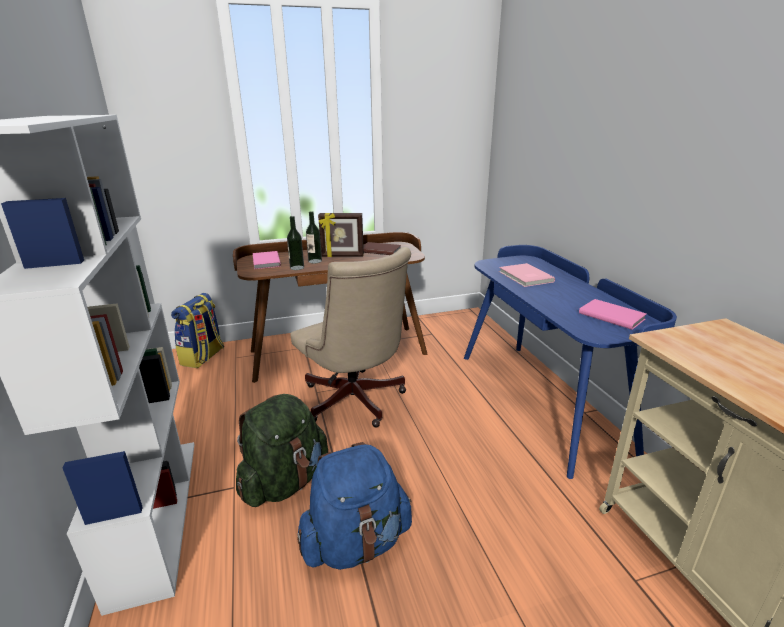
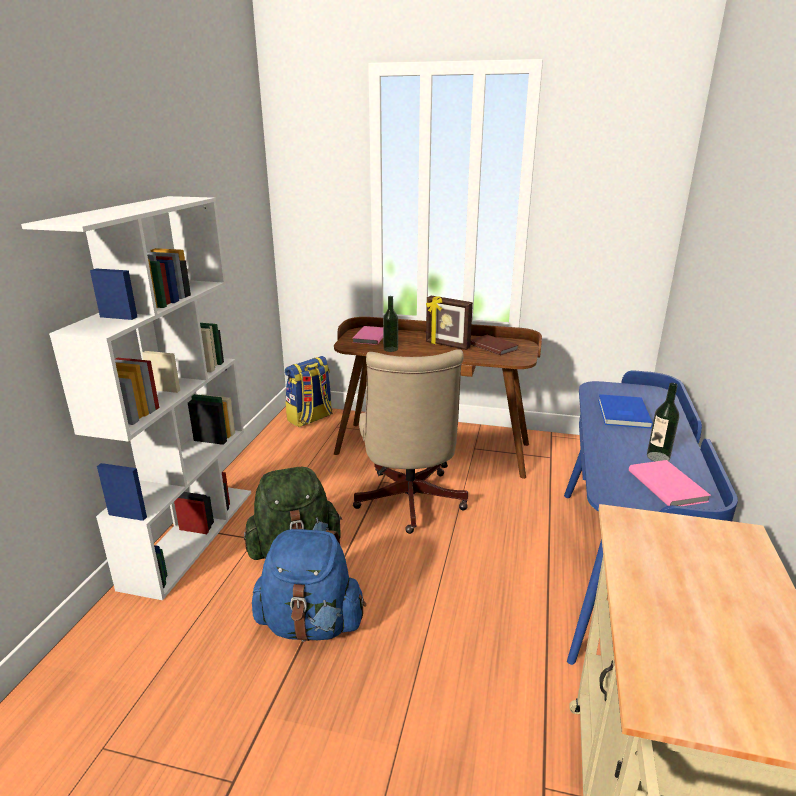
camera: 30 degrees right, 0 degrees up
bottle [306,211,322,263] -> bottle moved to [647,383,679,461]
pink book [499,263,555,287] -> blue book [598,394,653,428]

